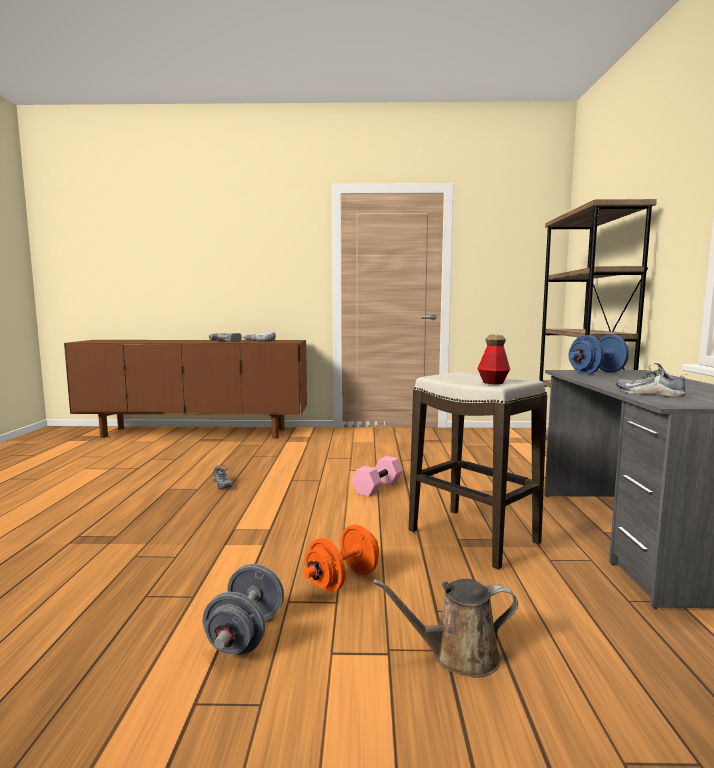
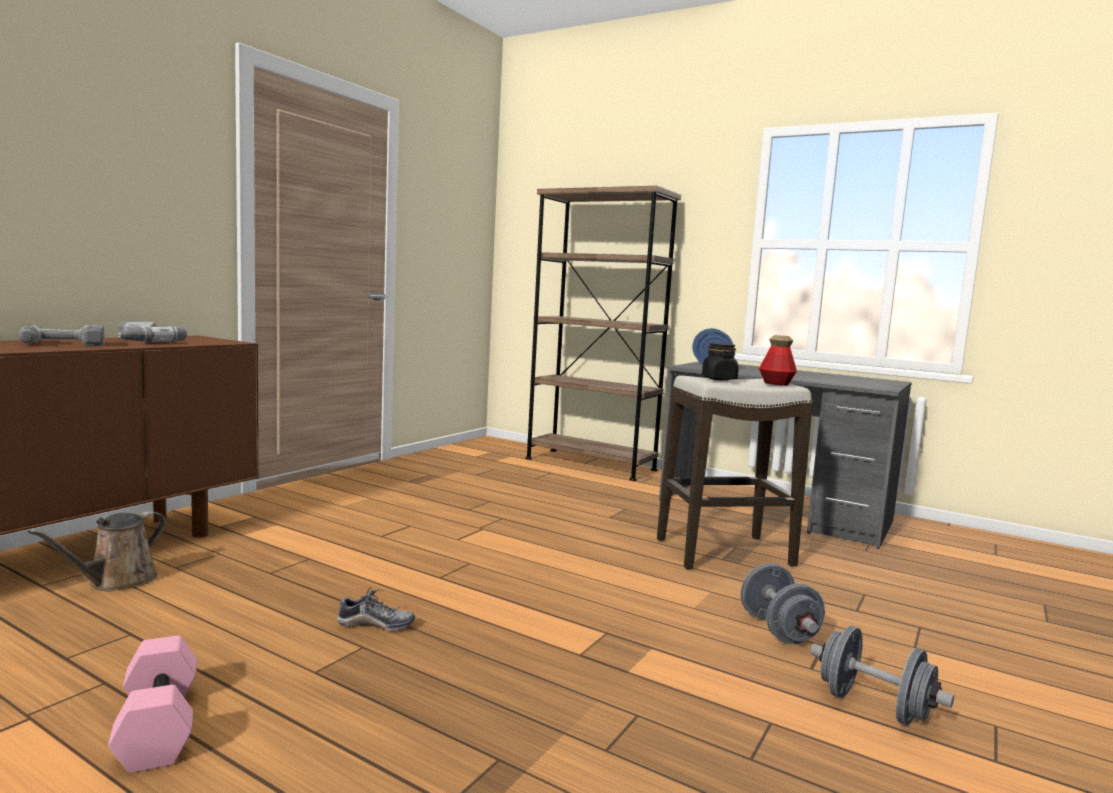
camera: 60 degrees left, 0 degrees up
orange dumbbell [303,524,379,592] -> grey dumbbell [740,563,825,644]
pink dumbbell [352,456,403,497] -> pink dumbbell moved to [108,635,197,773]
brown watering can [373,579,518,678] -> brown watering can moved to [28,511,165,591]
shoe [616,363,686,397] -> none
none -> black jar [702,343,739,381]

